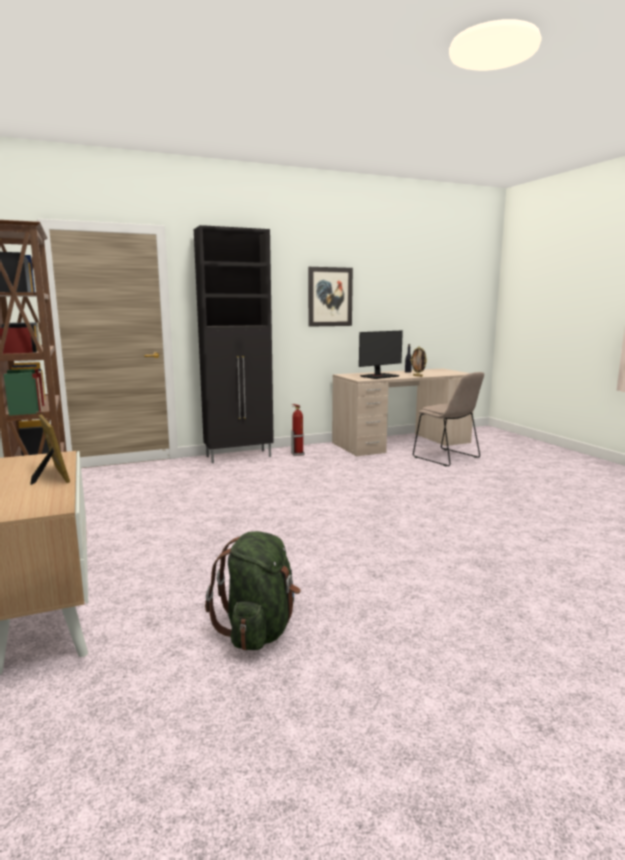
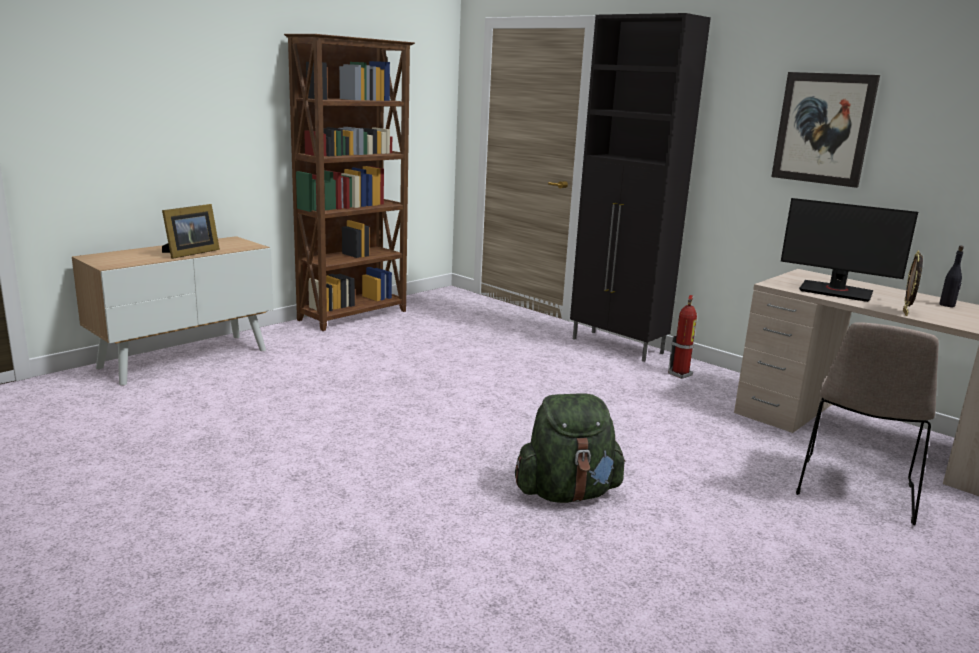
camera: 65 degrees right, 5 degrees up
green backpack [205,531,301,651] -> green backpack moved to [515,393,626,503]

